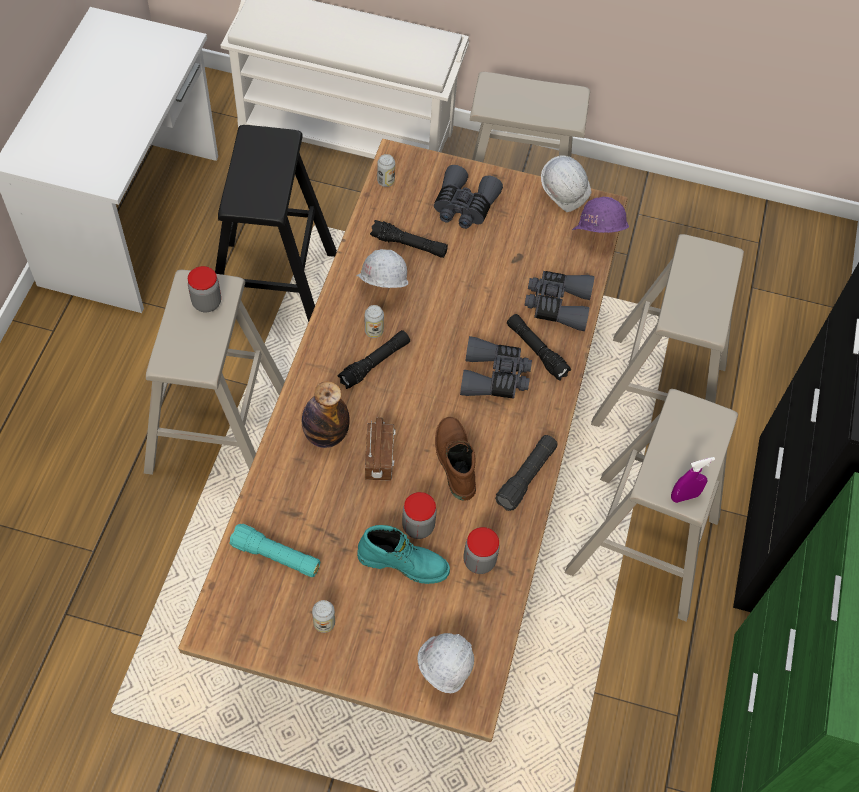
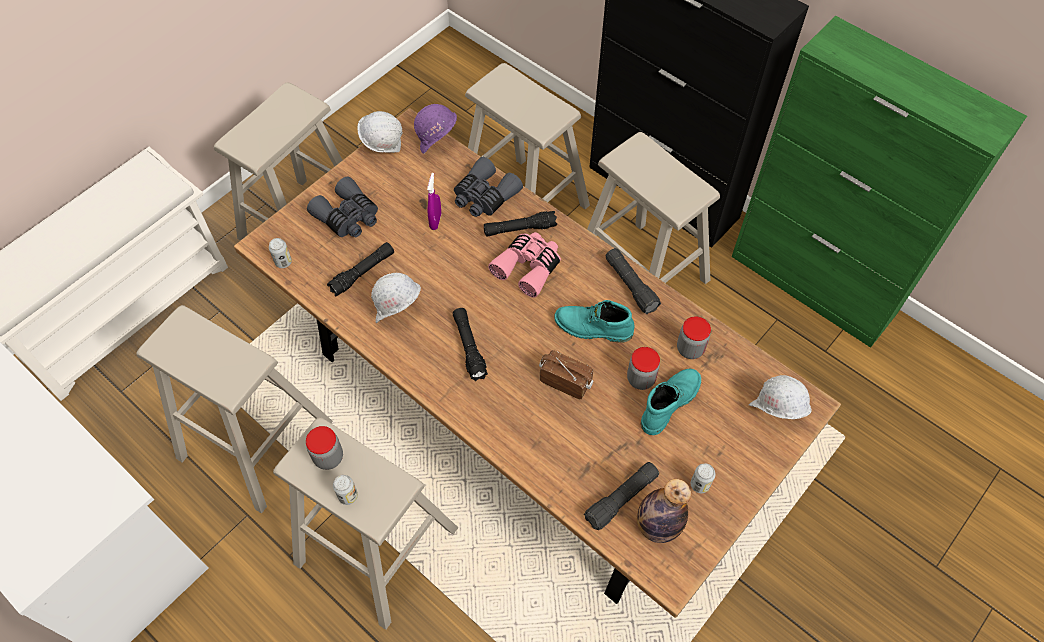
camera: 60 degrees left, 0 degrees up
black stool [215,125,337,322] -> beige stool [136,305,333,514]
turquoise flashlight [229,524,320,577] -> black flashlight [584,462,659,530]
bottle [302,381,350,448] -> bottle moved to [637,479,691,543]
can [365,305,384,338] -> can moved to [333,475,358,505]
brown boot [435,417,476,501] -> turquoise boot [554,300,634,343]
grey binoculars [460,336,532,399] -> pink binoculars [488,232,561,298]
purple spray bottle [671,457,715,503] -> purple spray bottle moved to [427,173,441,230]

